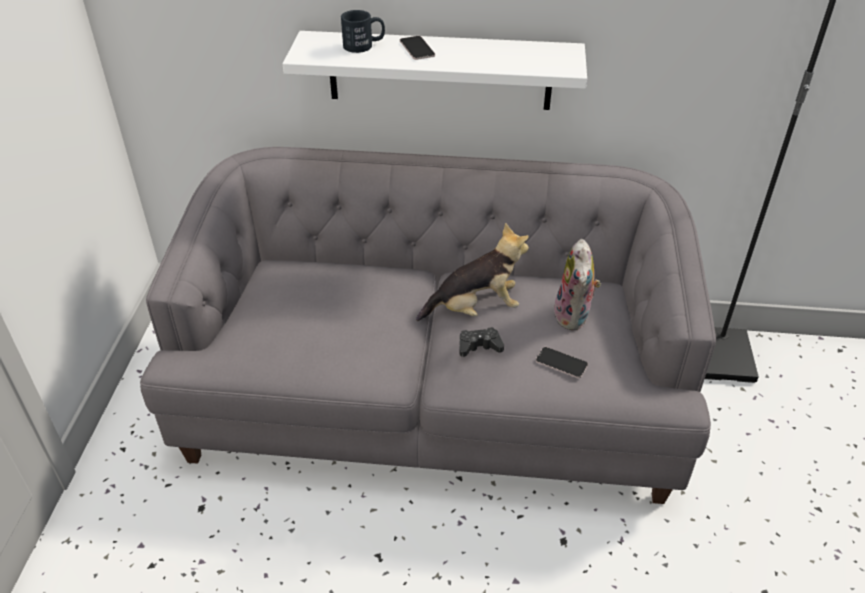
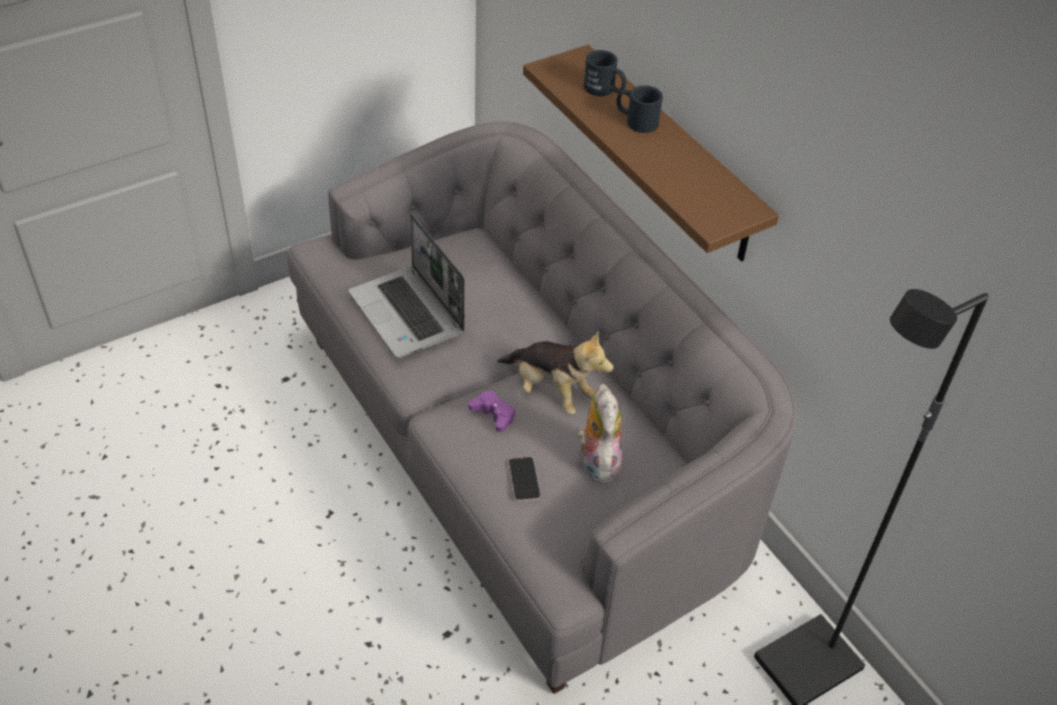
camera: 50 degrees right, 5 degrees up
white shelf [283,31,587,110] -> brown shelf [523,45,779,262]
phone [400,36,435,60] -> black mug [617,85,663,133]
black game controller [459,327,504,357] -> purple game controller [468,390,515,432]
plush toy [554,239,601,330] -> plush toy turned 120 degrees clockwise [578,384,622,484]
none -> laptop [349,213,465,358]

